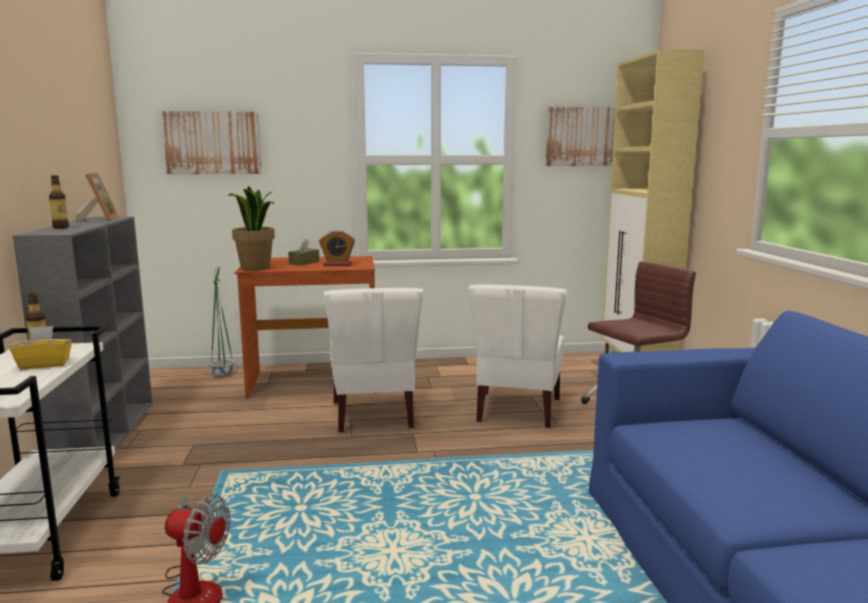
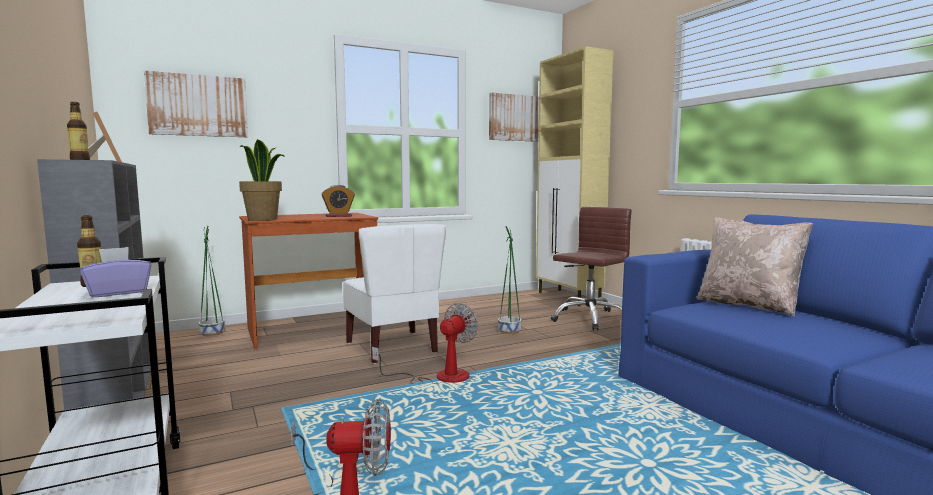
camera: 20 degrees left, 5 degrees down
yellow tissue box [9,326,72,370] -> purple tissue box [80,247,151,297]
brown tissue box [288,239,319,266] -> none
white chair [469,284,566,429] -> green planter [498,226,522,334]
none -> fan [372,303,478,384]
none -> beige pillow [697,217,813,317]

